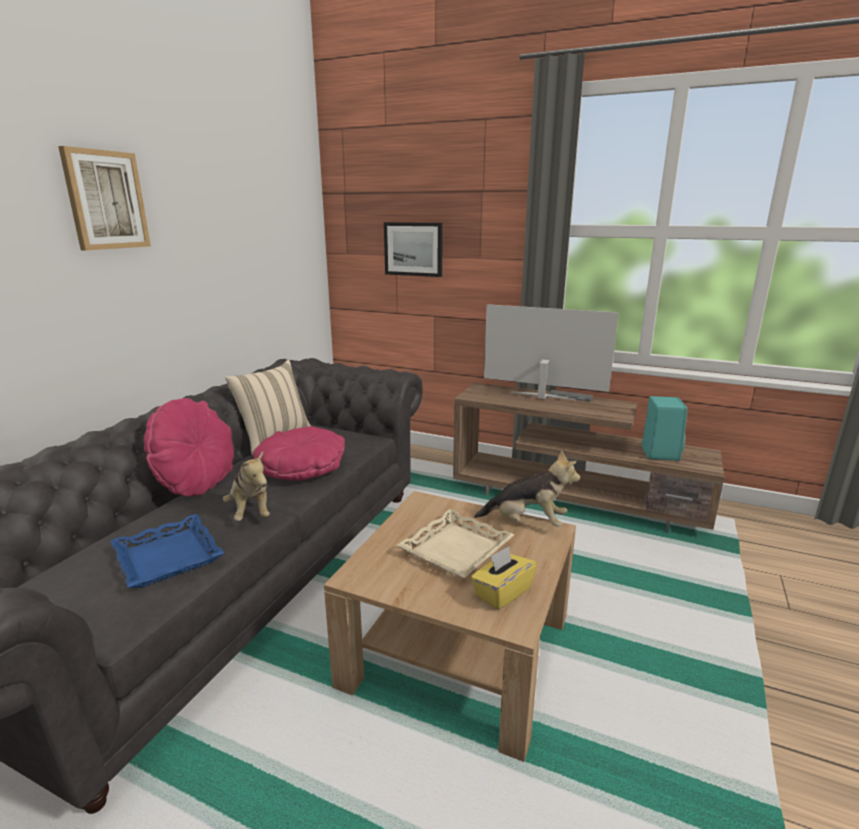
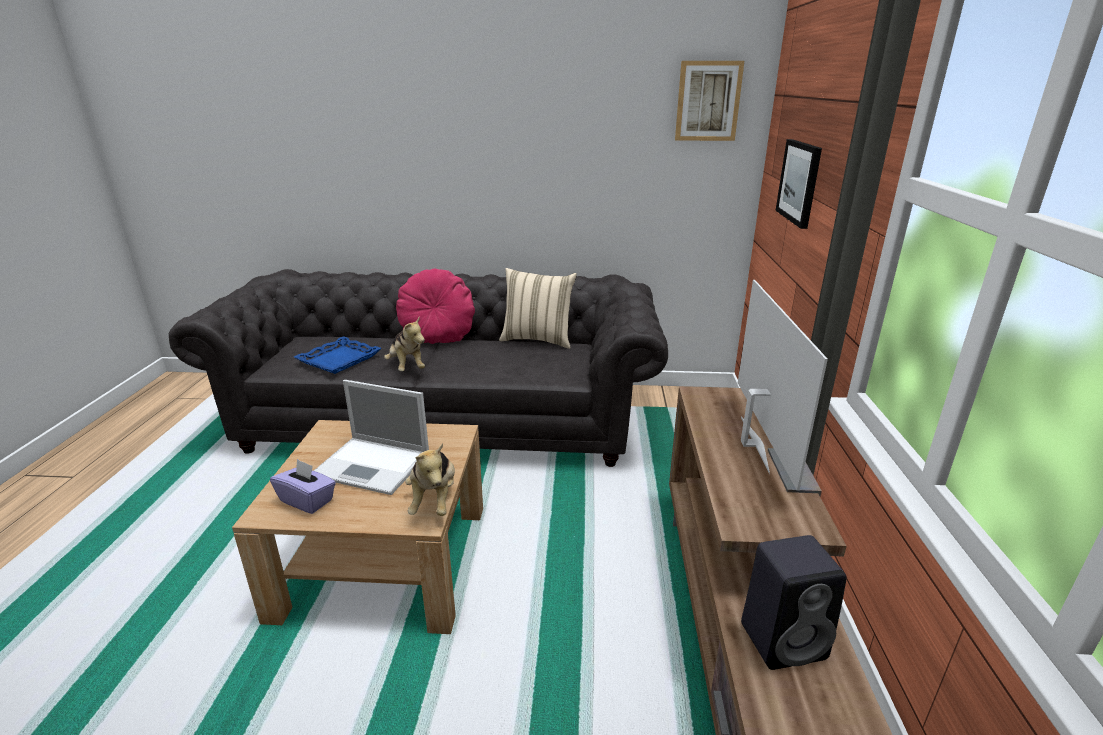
camera: 70 degrees right, 5 degrees up
picture [58,146,151,251] -> picture moved to [675,61,744,141]
plush toy [223,451,270,521] -> plush toy turned 75 degrees counterclockwise [384,316,425,371]
pink pillow [253,426,345,481] -> none
beige tray [397,509,514,579] -> laptop [314,380,429,495]
yellow tissue box [471,546,537,610] -> purple tissue box [270,459,336,514]
turquoise speaker [642,396,687,461] -> black speaker [741,535,847,670]

